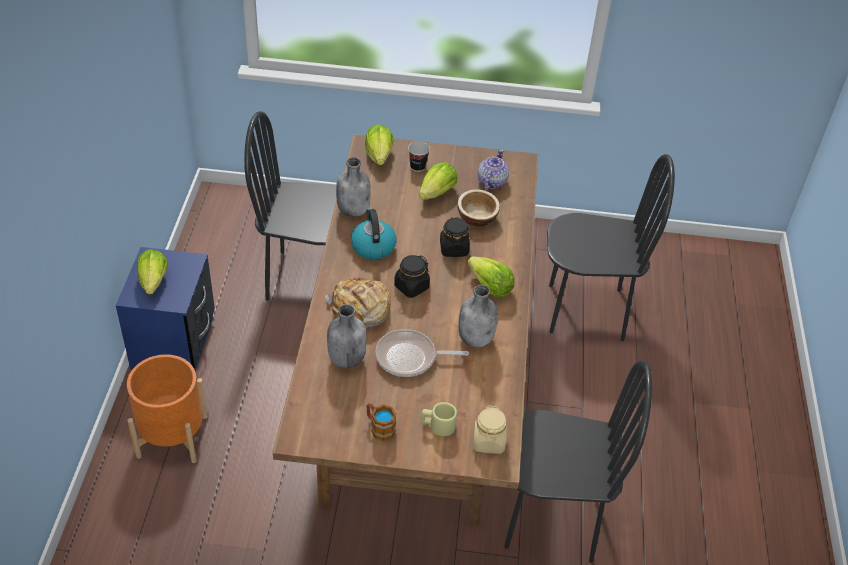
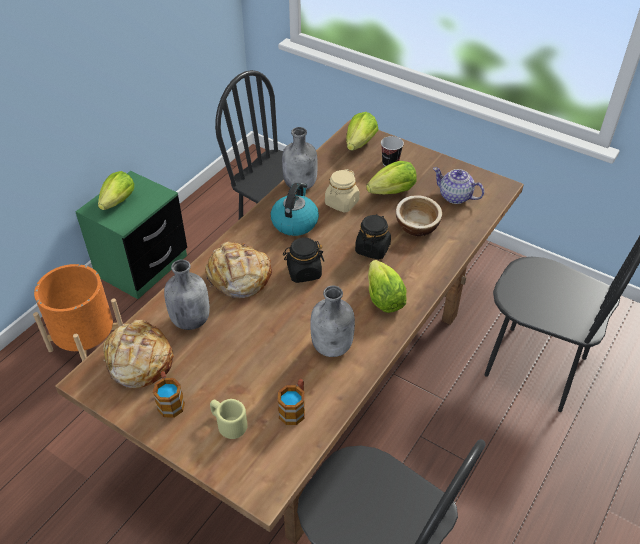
camera: 30 degrees right, 0 degrees up
blue nightstand [116,247,215,371] -> green nightstand [75,171,187,299]
frying pan [375,329,469,377] -> none
beige jar [473,405,507,454] -> beige jar moved to [325,169,360,212]
teapot [478,149,509,190] -> teapot turned 105 degrees counterclockwise [433,167,484,204]
none -> bread [103,320,174,388]
none -> mug [278,379,305,425]

